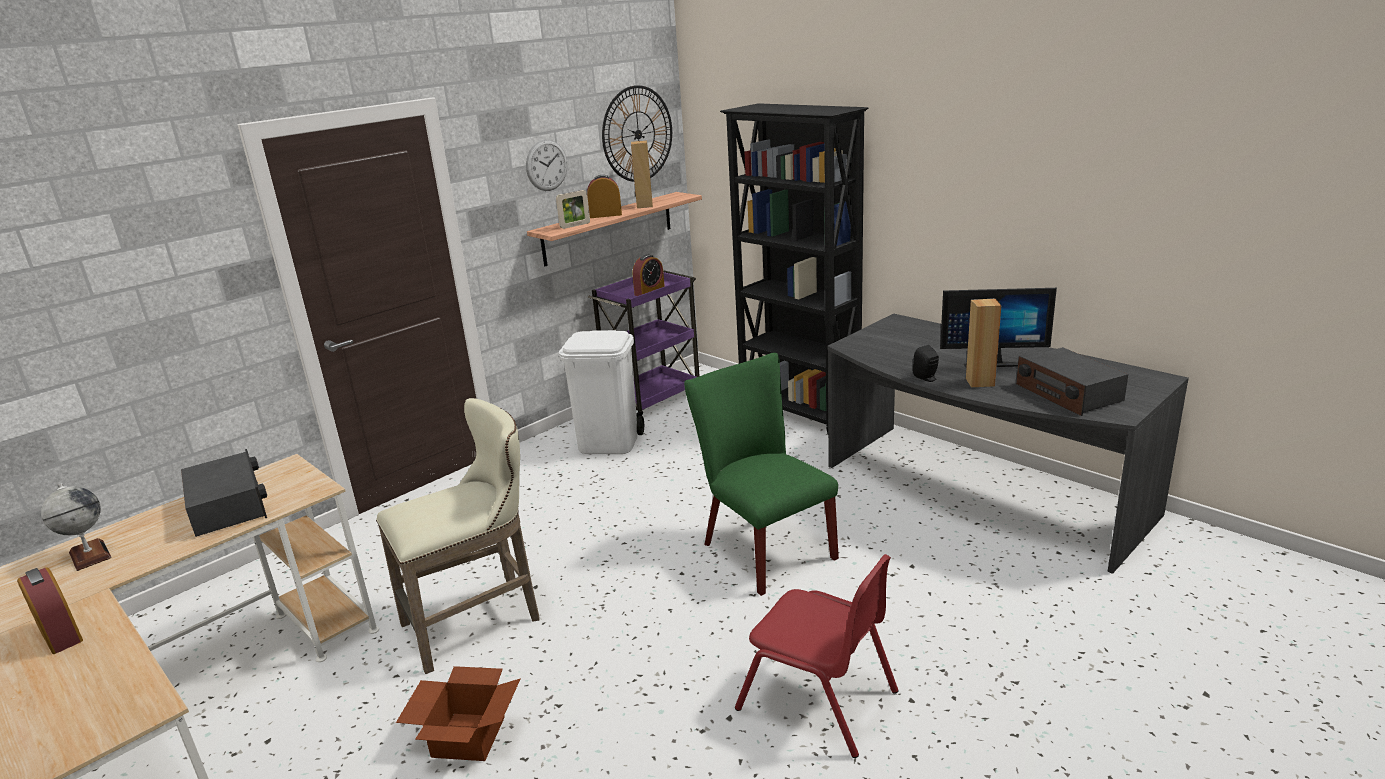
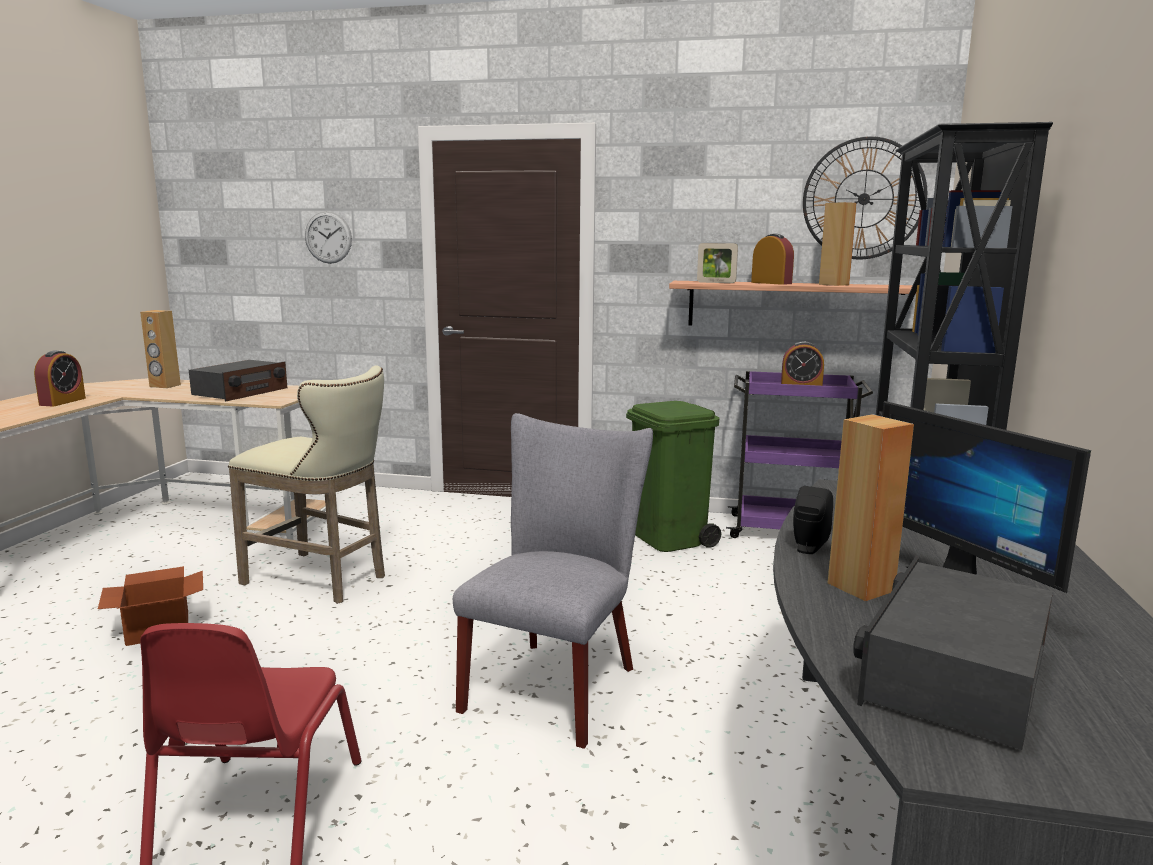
camera: 55 degrees right, 10 degrees down
globe [41,483,112,571] -> brown speaker [140,310,181,388]
wall clock [526,140,567,191] -> wall clock moved to [305,211,352,264]
white trash can [559,330,644,454] -> green trash can [626,401,721,552]
green chair [684,353,839,596] -> grey chair [453,413,653,749]

